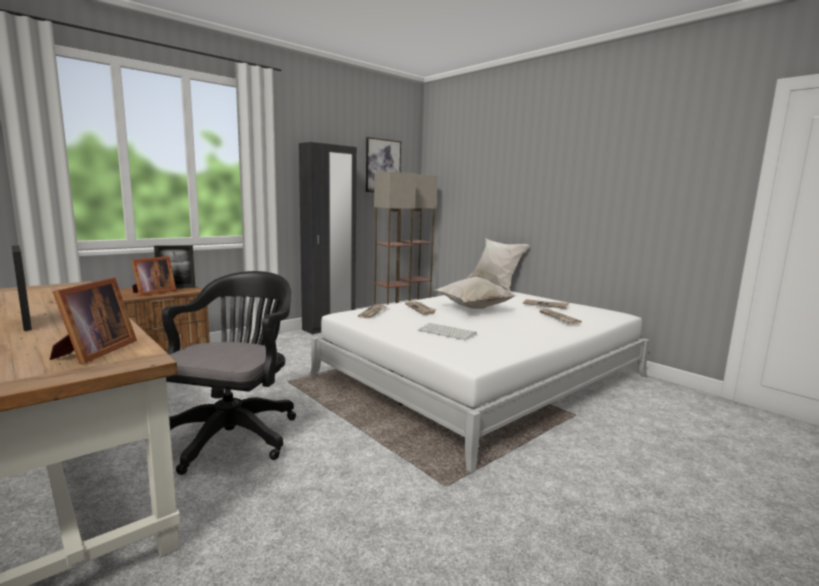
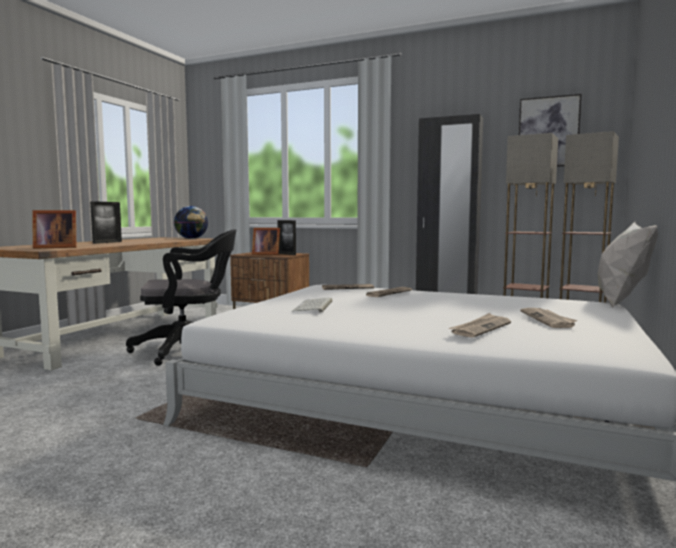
camera: 65 degrees right, 5 degrees down
white pillow [434,277,517,309] -> none
none -> globe [174,206,208,239]

